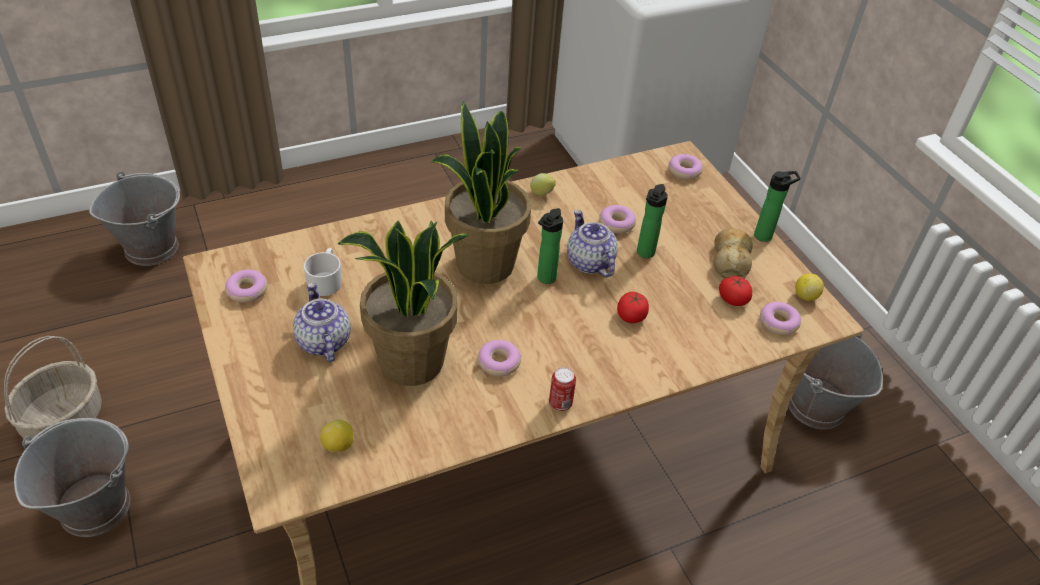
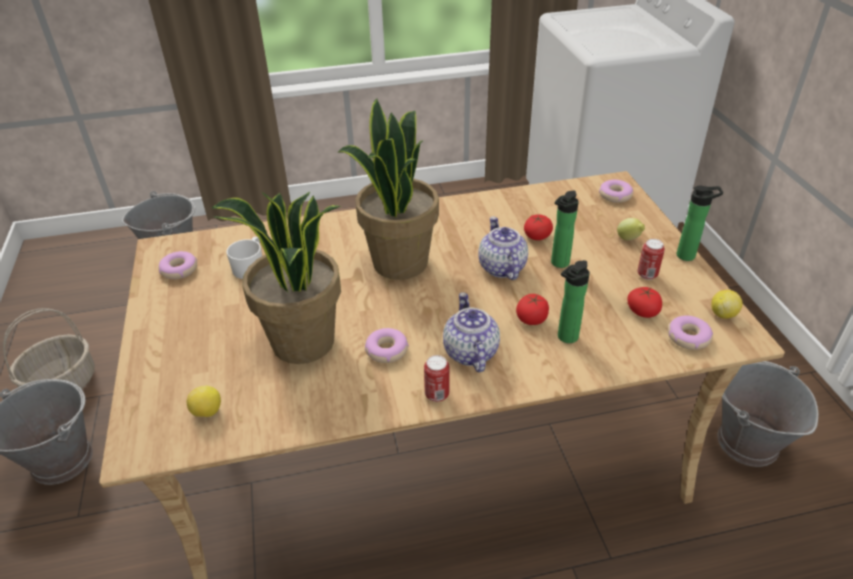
camera: 15 degrees right, 5 degrees down
teapot [293,282,351,363] -> teapot moved to [443,292,500,373]
lemon [530,173,556,196] -> lemon moved to [617,218,645,241]
bottle [537,208,563,284] -> bottle moved to [558,260,590,343]
donut [599,205,636,234] -> tomato [524,214,553,240]
bread [713,228,753,278] -> can [637,239,665,280]

